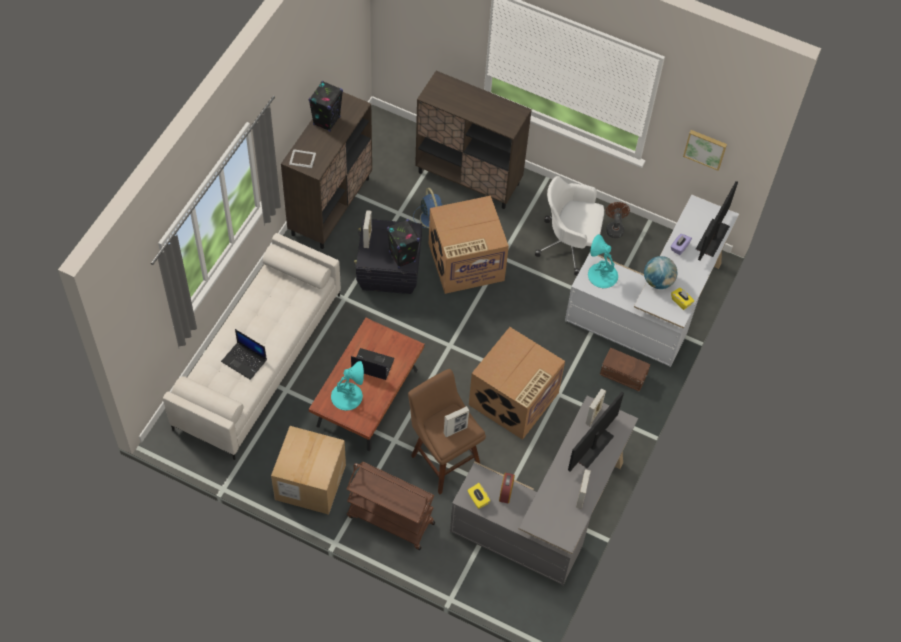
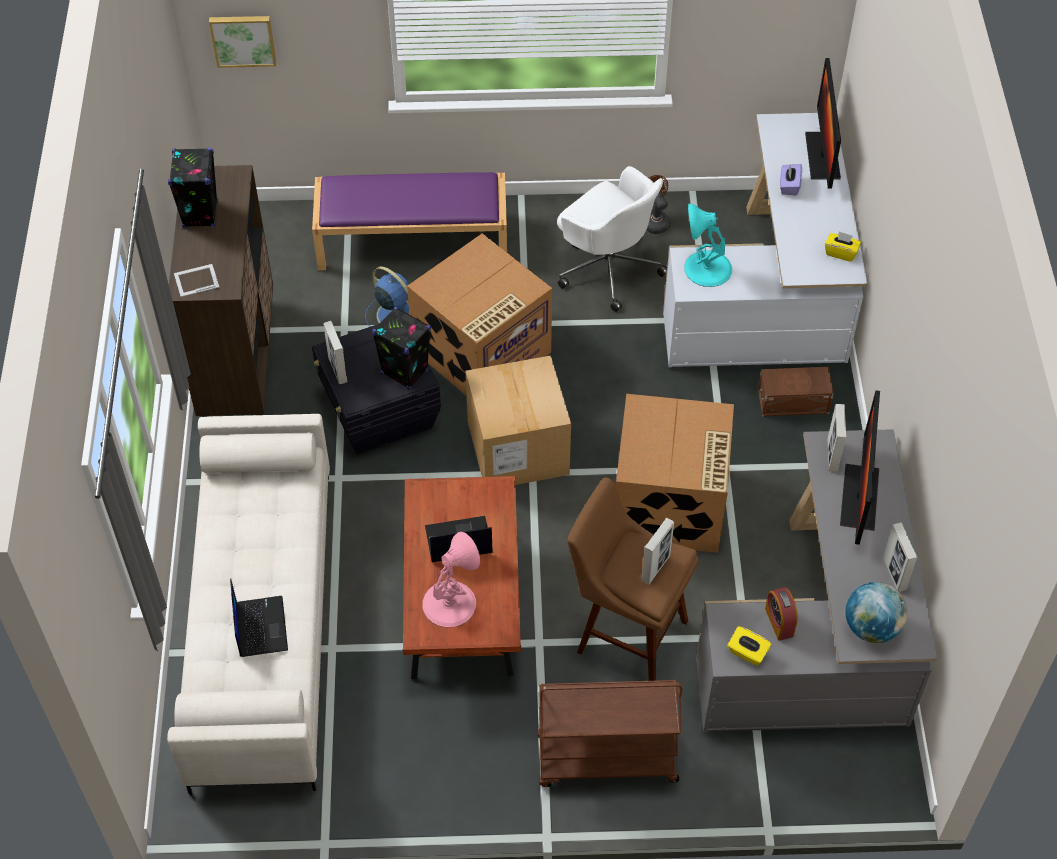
camera: 25 degrees left, 5 degrees down
laptop [221,329,267,380] -> laptop turned 105 degrees counterclockwise [230,579,288,657]
cardboard box [271,426,346,515] -> cardboard box moved to [466,356,571,485]
turquoise table lamp [331,361,364,411] -> pink table lamp [423,532,480,628]
brown cabinet [415,71,532,209] -> purple bench [312,172,507,271]
white office chair [535,176,604,275] -> white office chair turned 120 degrees counterclockwise [557,166,667,312]
globe [644,256,677,289] -> globe moved to [845,582,907,643]
picture [683,130,727,171] -> picture moved to [209,16,276,68]

